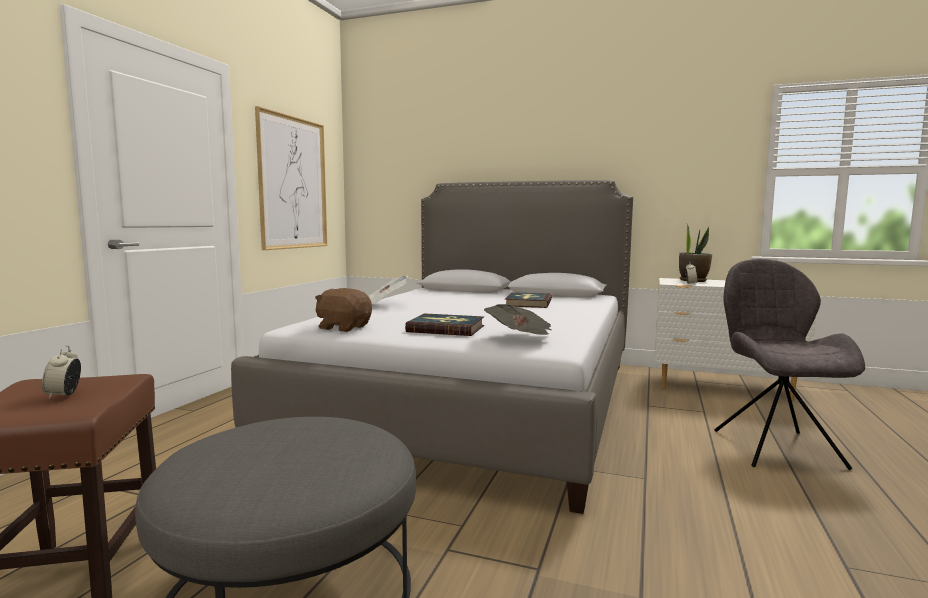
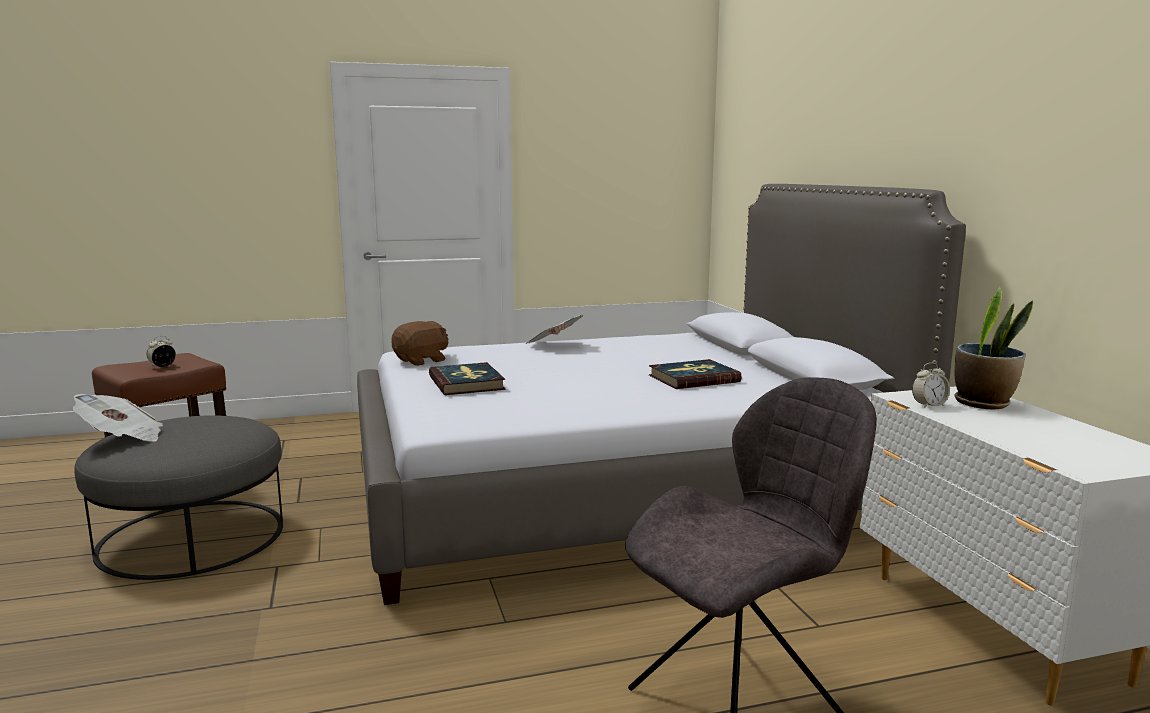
camera: 55 degrees right, 5 degrees up
picture [255,106,327,250] -> none
brown plush toy [315,288,372,332] -> brown plush toy turned 60 degrees clockwise [391,321,448,366]
newspaper [484,304,552,335] -> newspaper moved to [72,394,163,442]

